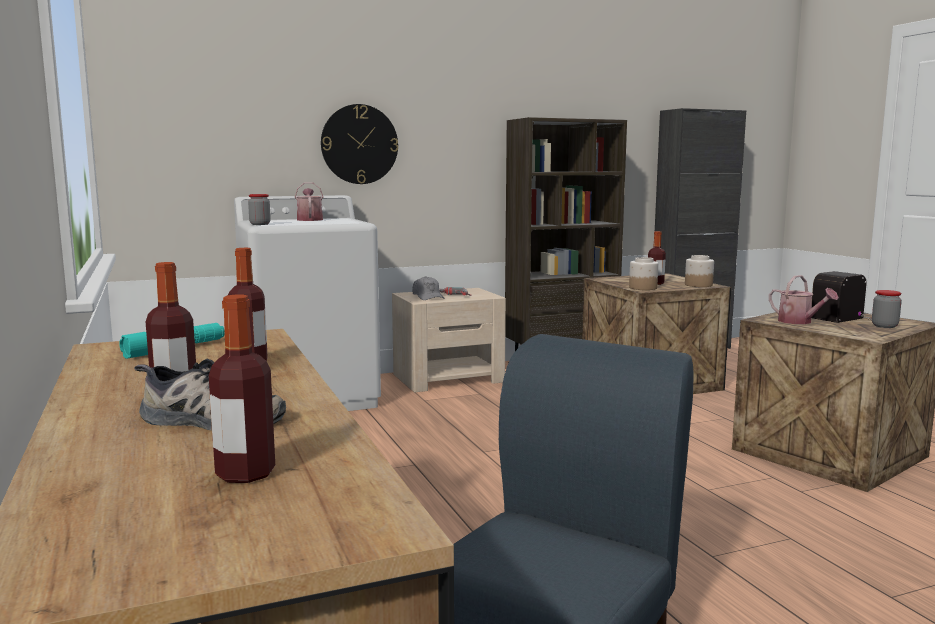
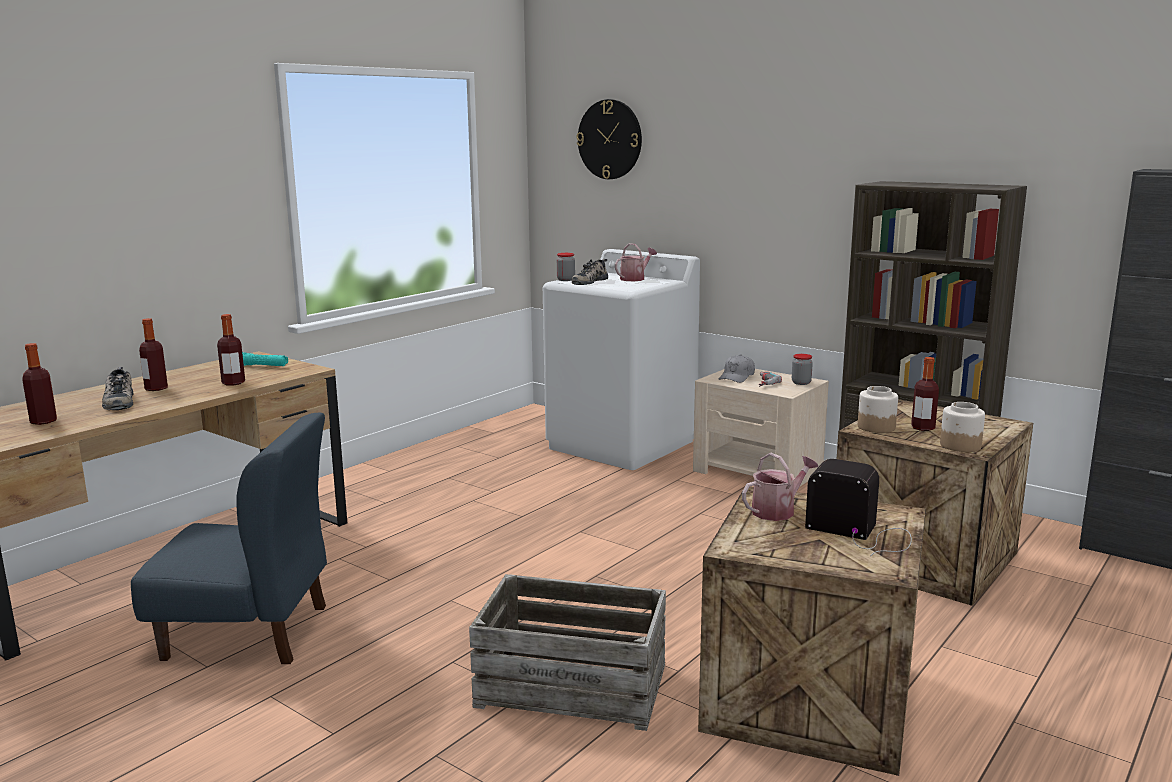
camera: 60 degrees right, 5 degrees up
wall clock [321,104,398,184] -> wall clock moved to [576,99,642,179]
watering can [769,275,839,324] -> watering can turned 150 degrees counterclockwise [742,453,818,521]
jar [872,290,902,328] -> jar moved to [792,354,813,385]
none -> crate [469,574,666,731]
none -> shoe [572,259,608,285]

